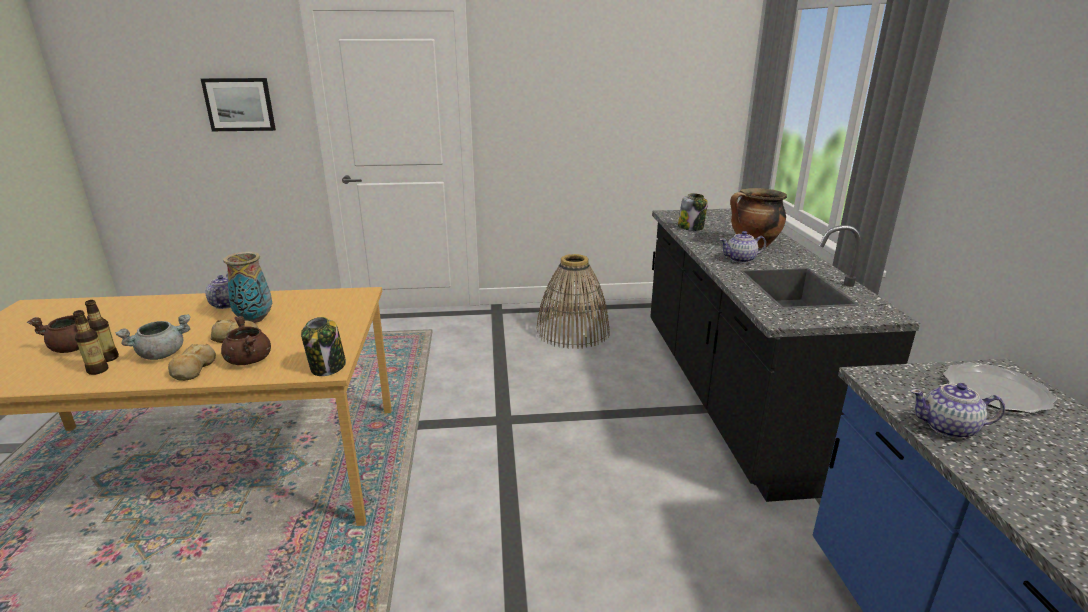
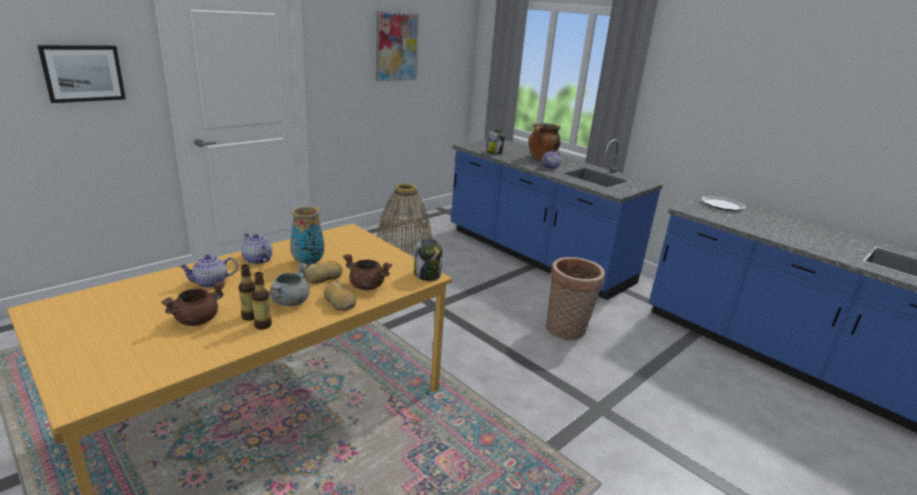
camera: 40 degrees left, 0 degrees up
black counter [650,209,920,502] -> blue counter [451,139,663,300]
teapot [911,383,1005,439] -> teapot moved to [179,254,238,288]
none -> picture [376,11,419,81]
none -> basket [546,257,605,340]

